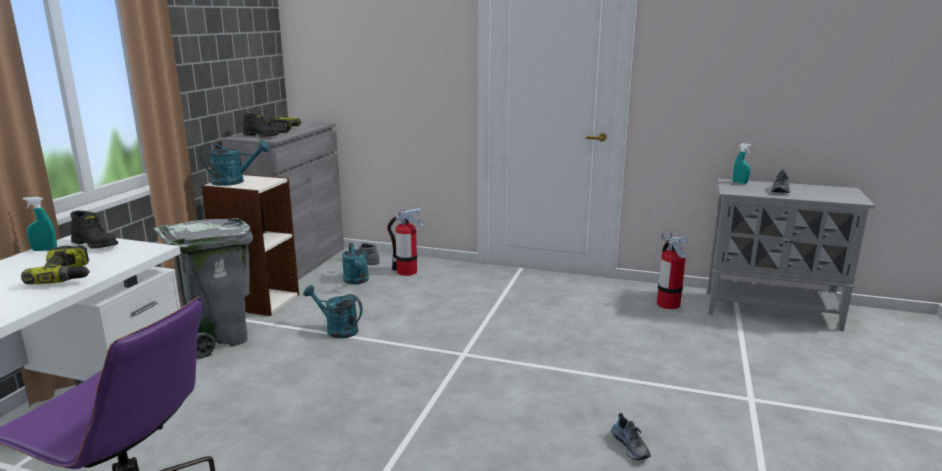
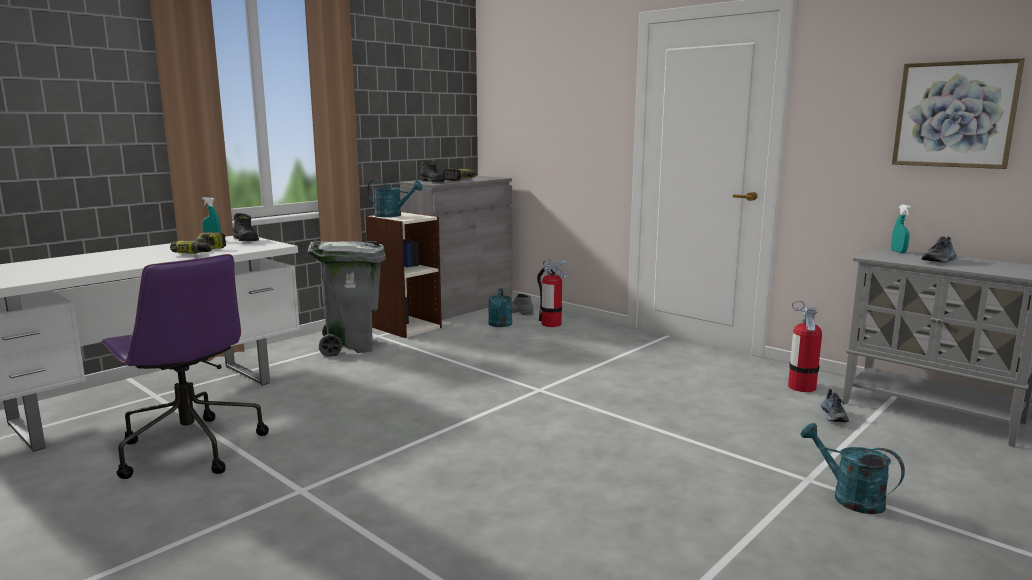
camera: 25 degrees right, 5 degrees down
turquoise watering can [303,285,363,338] -> turquoise watering can moved to [800,423,905,514]
shoe [611,413,651,460] -> shoe moved to [821,389,849,422]
none -> picture [892,58,1025,169]

